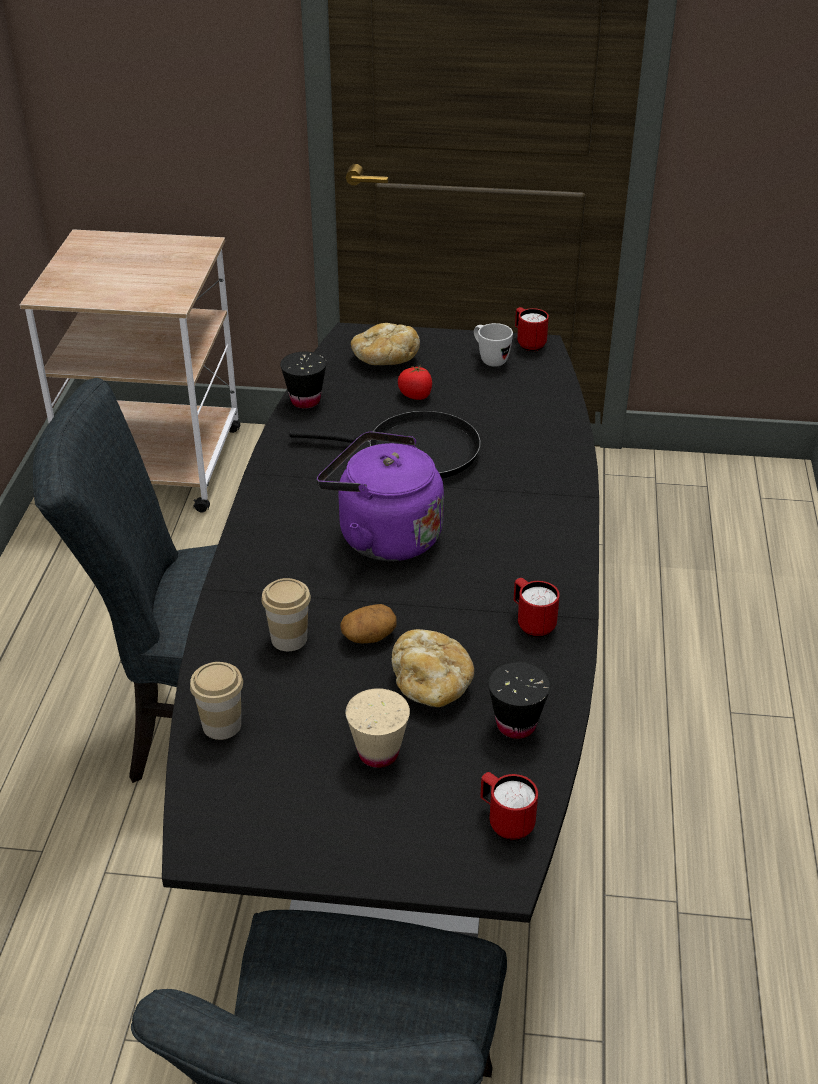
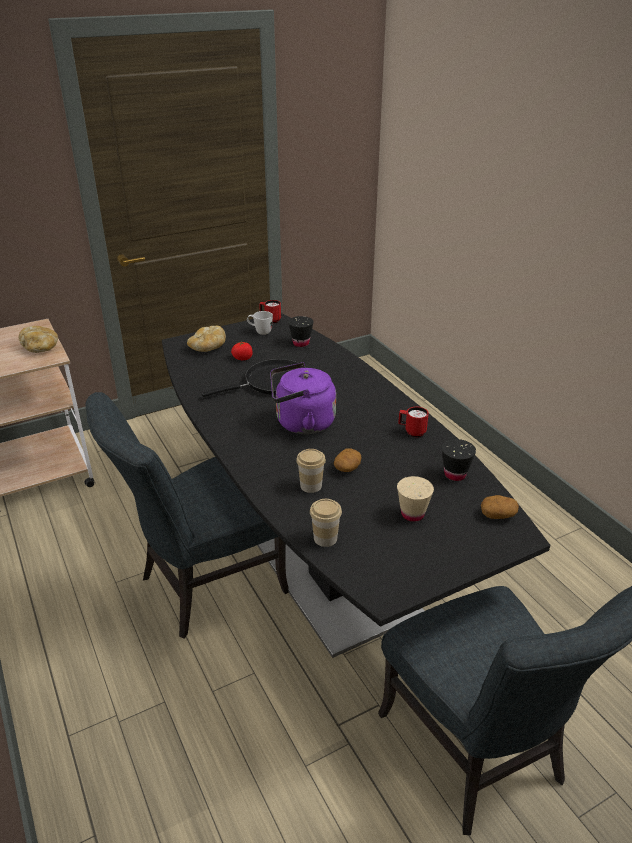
camera: 35 degrees left, 5 degrees down
black cup [280,352,327,408] -> black cup moved to [288,316,314,347]
bread [391,629,474,707] -> bread moved to [19,326,58,353]
red mug [480,772,538,841] -> potato [481,495,519,519]

